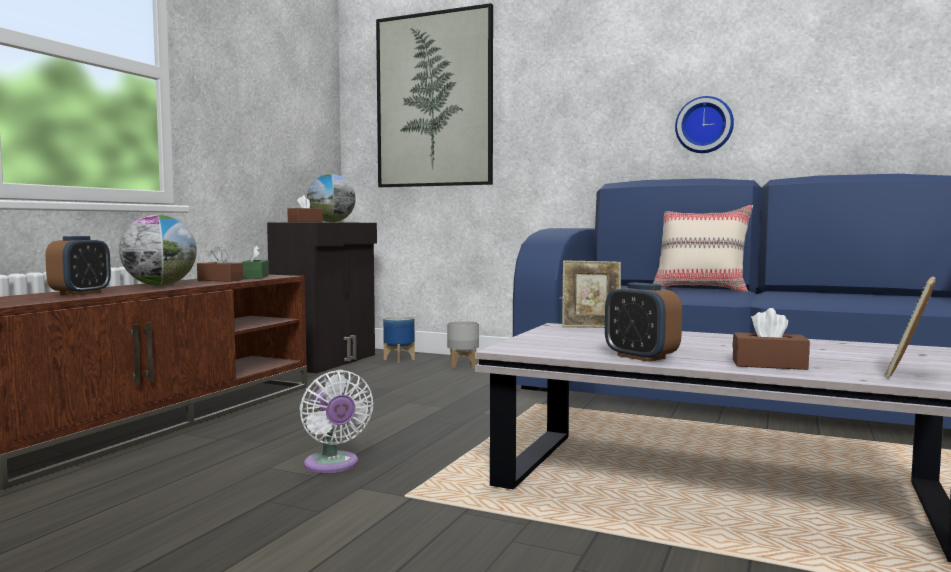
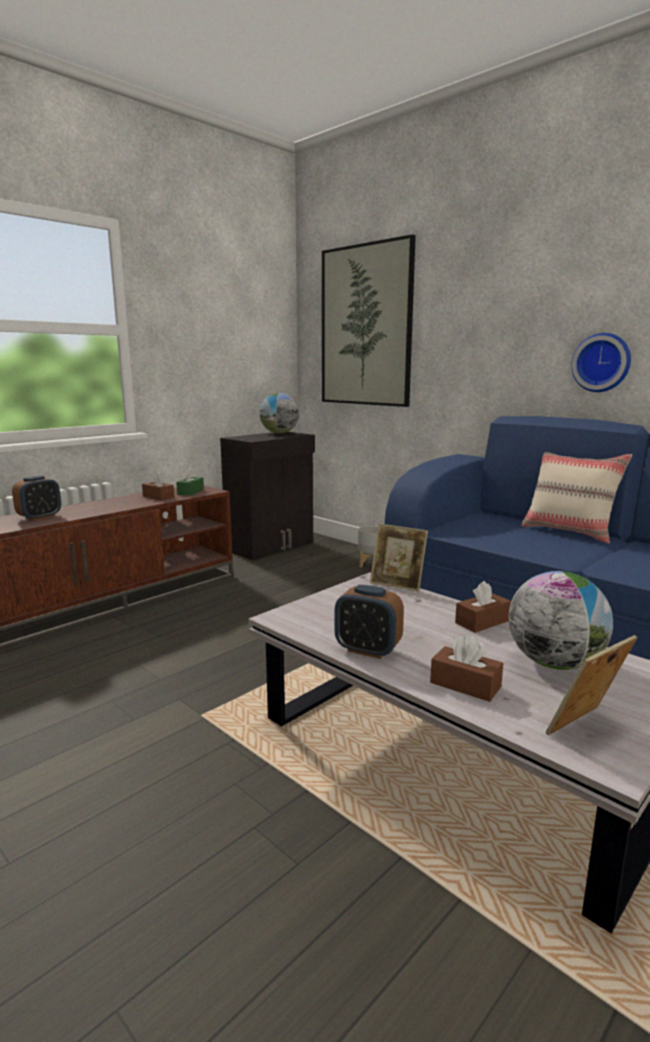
camera: 20 degrees right, 10 degrees up
globe [119,215,197,286] -> globe moved to [509,571,613,670]
brown tissue box [287,195,323,222] -> brown tissue box moved to [455,581,511,633]
white fan [299,370,374,473] -> none
planter [383,316,415,363] -> none
alarm clock [605,282,682,362] -> alarm clock turned 45 degrees counterclockwise [334,585,404,659]

